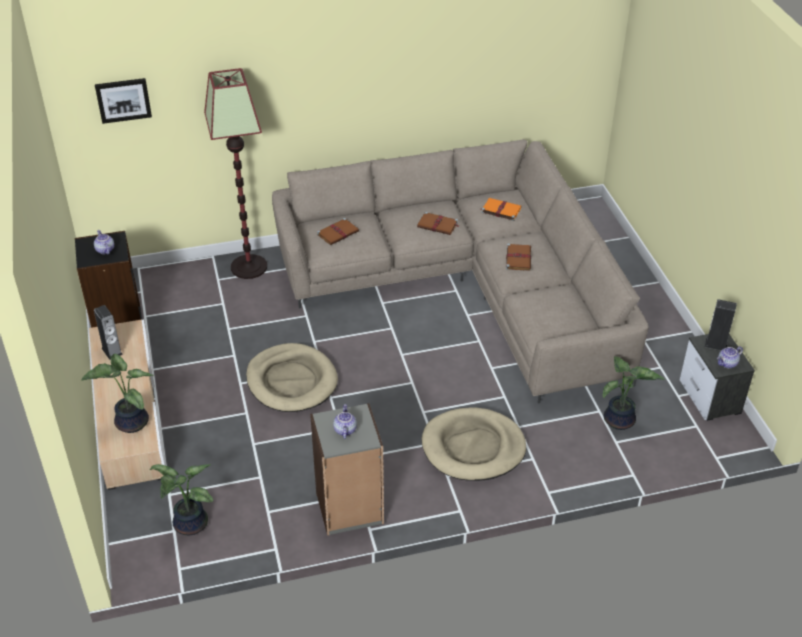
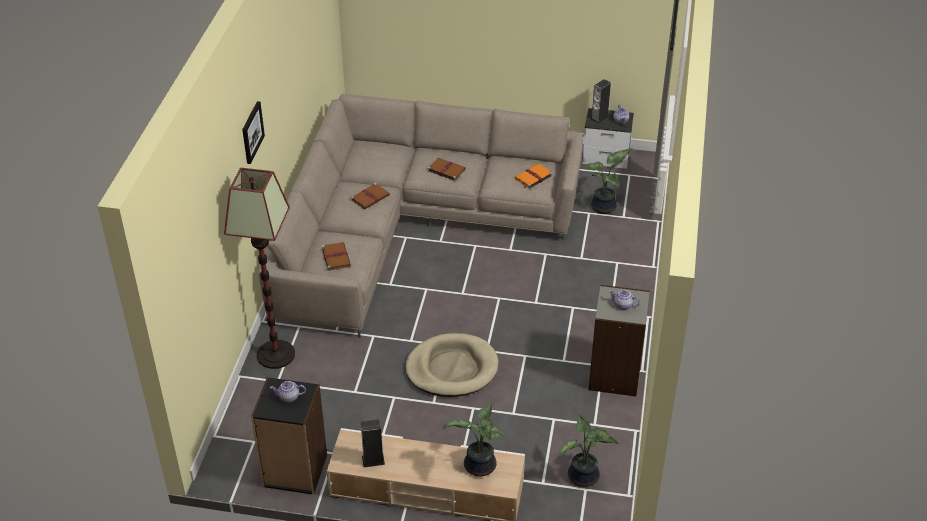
camera: 65 degrees left, 0 degrees up
picture [95,78,152,124] -> picture moved to [242,101,265,164]
beige dog bed [421,407,526,481] -> none
orange book [480,198,522,221] -> orange book moved to [515,164,553,189]

